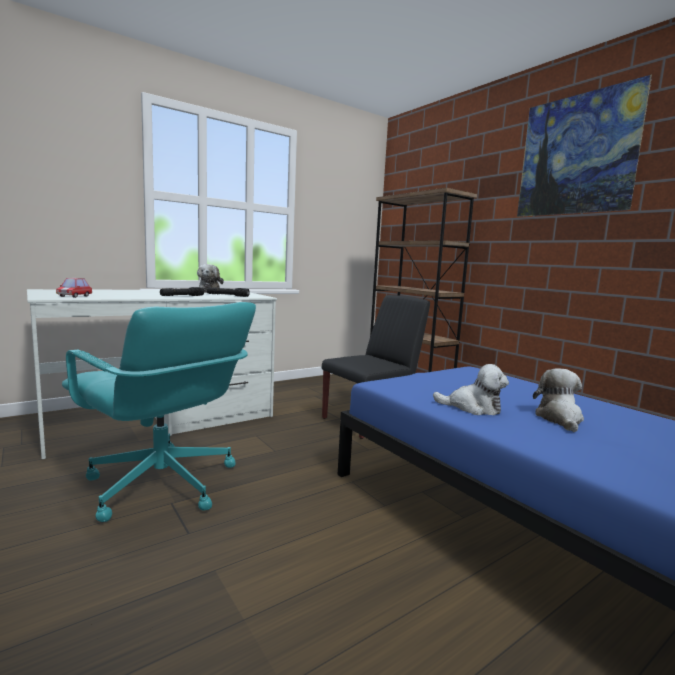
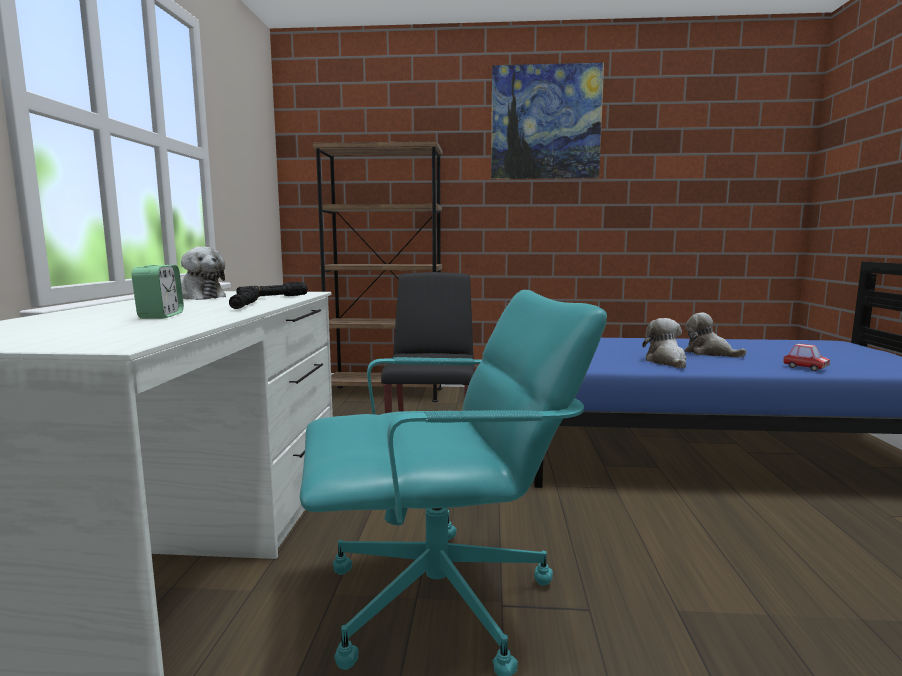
camera: 50 degrees left, 0 degrees up
toy car [56,278,92,298] -> toy car moved to [783,343,830,371]
plush toy [433,364,509,415] -> plush toy turned 60 degrees counterclockwise [642,318,686,369]
none -> alarm clock [131,265,184,319]

